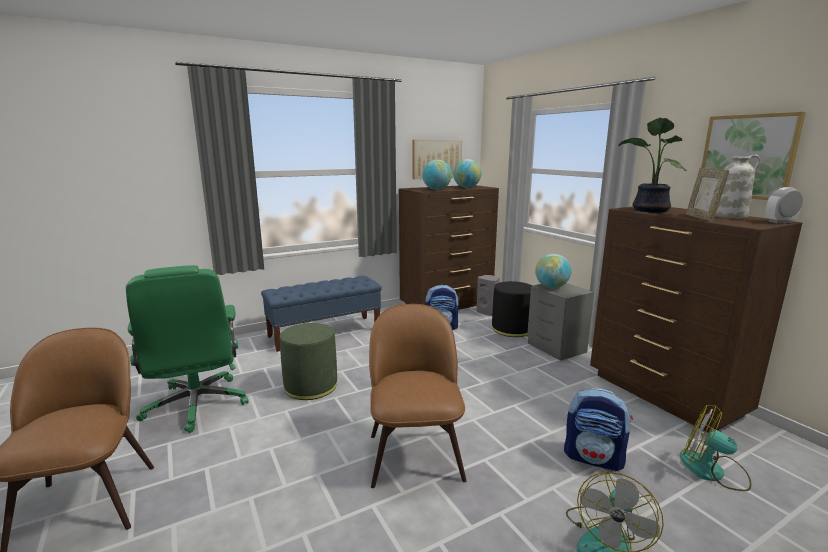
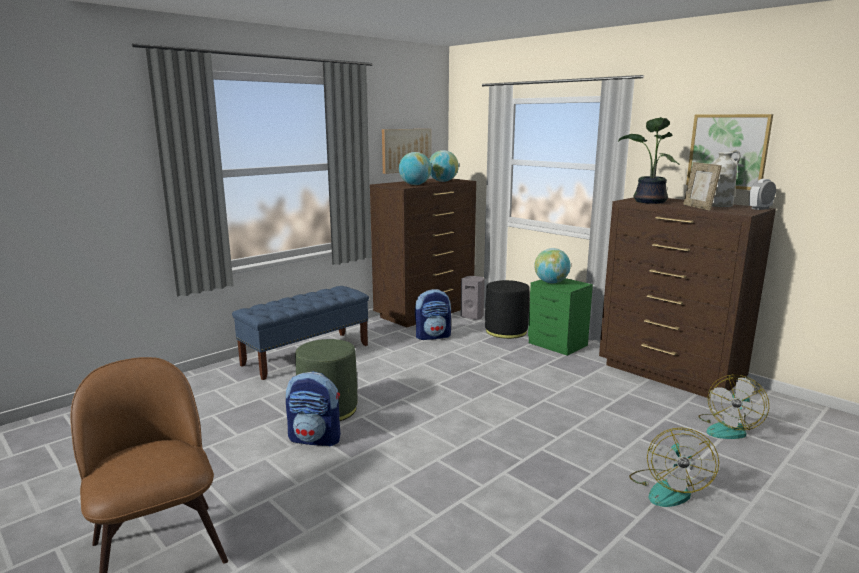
camera: 15 degrees left, 0 degrees up
green office chair [126,265,249,433] -> none
brown chair [369,304,467,488] -> none
grey nightstand [527,283,594,361] -> green nightstand [528,278,593,356]
backpack [564,388,633,472] -> backpack moved to [286,371,340,447]
fan [680,405,752,491] -> fan turned 75 degrees counterclockwise [699,375,769,439]

